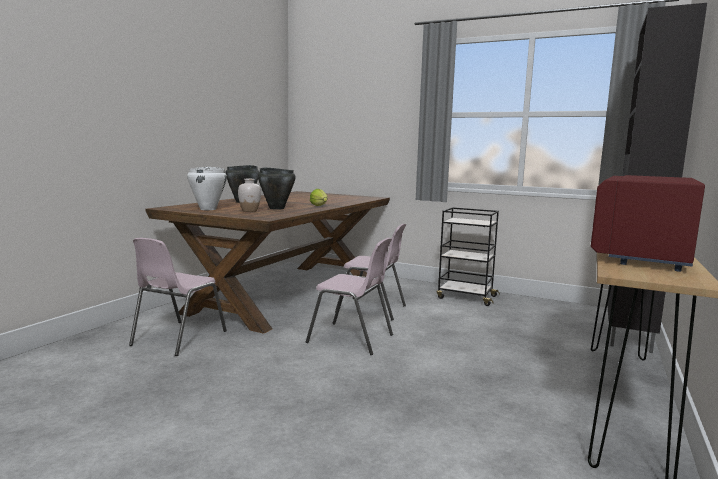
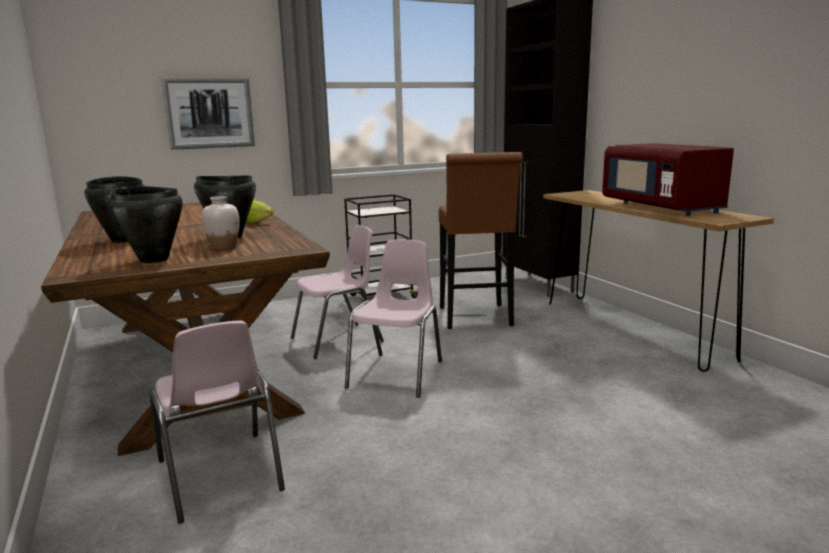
camera: 50 degrees left, 5 degrees up
white cooking pot [187,167,227,210] -> black cooking pot [109,186,183,263]
pink chair [306,238,393,355] -> pink chair turned 45 degrees counterclockwise [345,239,442,398]
none -> picture [162,78,255,150]
none -> brown stool [439,152,523,329]

